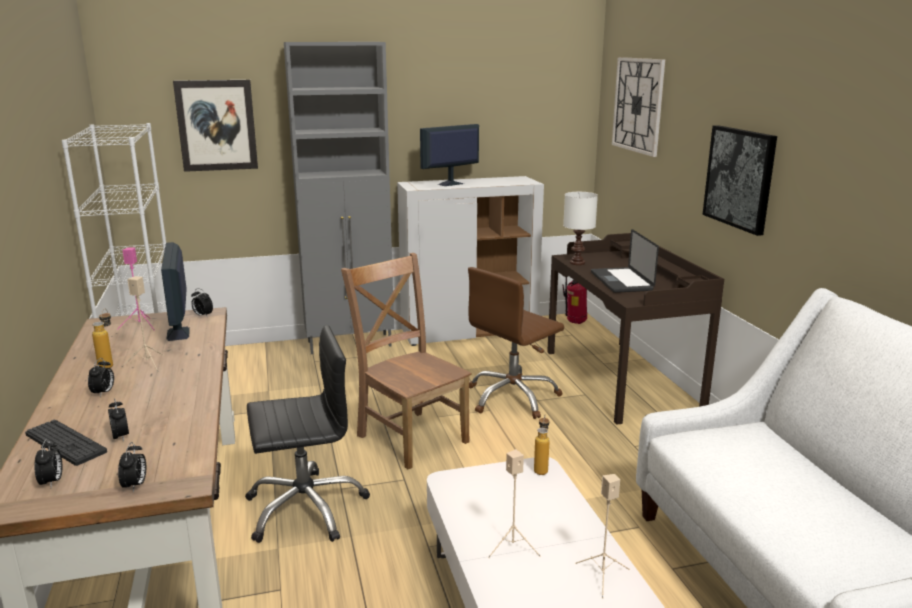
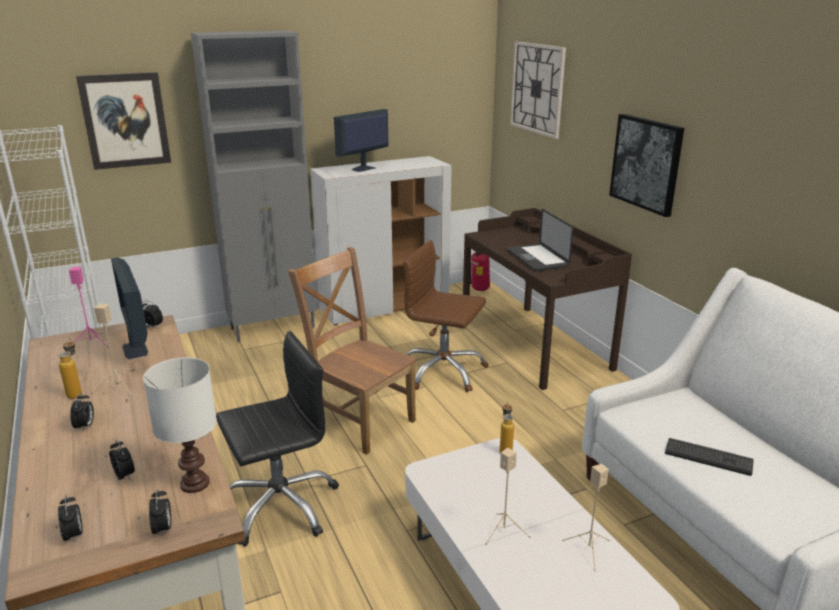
camera: 10 degrees left, 5 degrees up
keyboard [25,420,107,466] -> keyboard moved to [665,438,754,476]
brown office chair [468,267,564,419] -> brown office chair turned 75 degrees clockwise [403,240,489,392]
white table lamp [563,192,598,265] -> white table lamp moved to [143,357,217,493]

